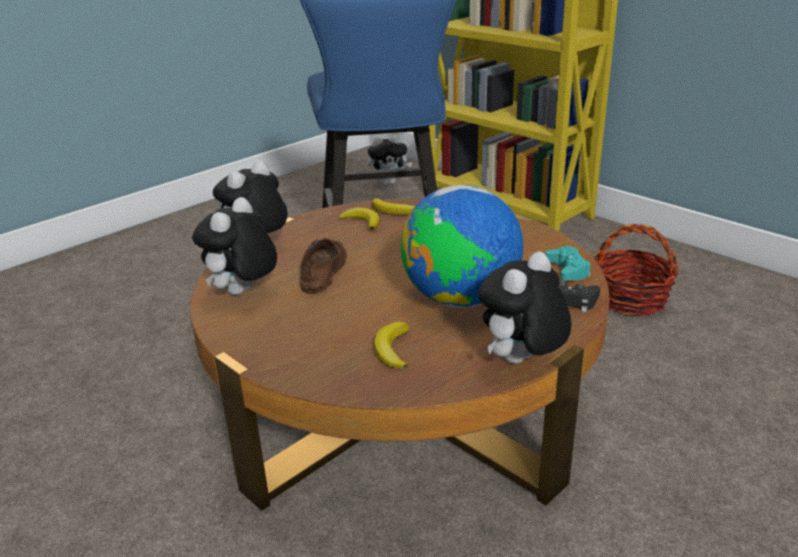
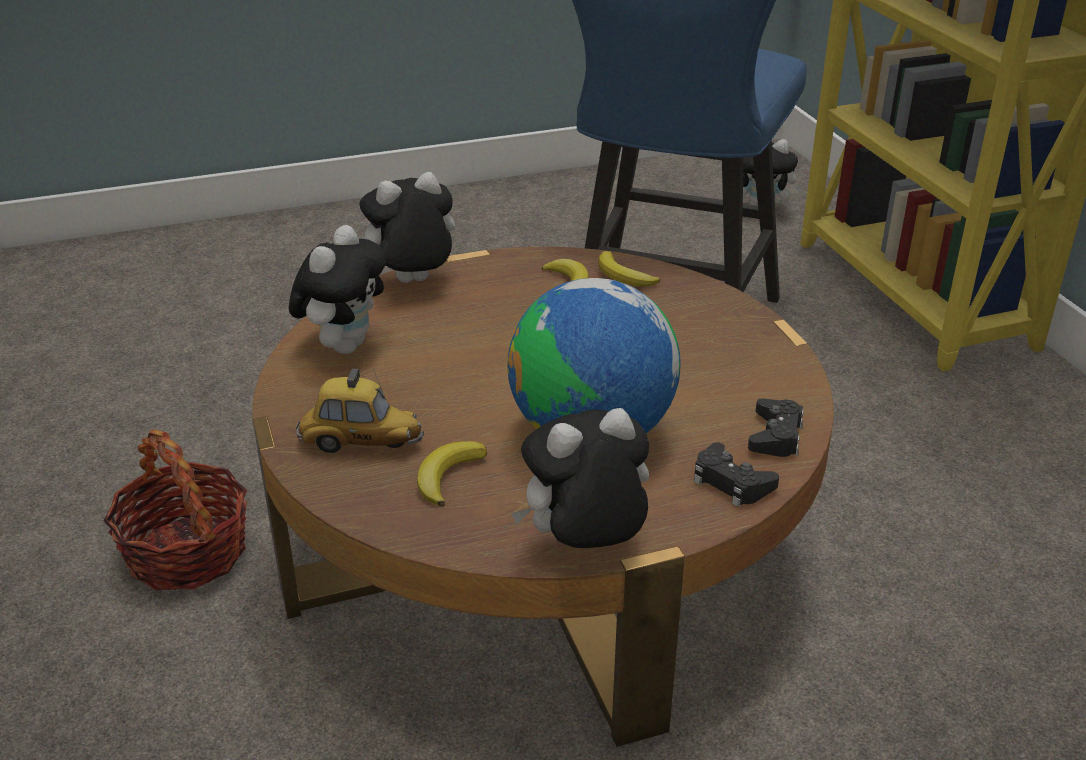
camera: 25 degrees right, 5 degrees up
plush toy [192,197,277,295] -> plush toy turned 150 degrees clockwise [288,225,387,354]
brown shoe [300,238,347,294] -> none
turquoise game controller [545,246,591,281] -> black game controller [748,398,804,457]
basket [594,224,679,316] -> basket moved to [104,430,248,591]
none -> toy car [296,368,424,453]

